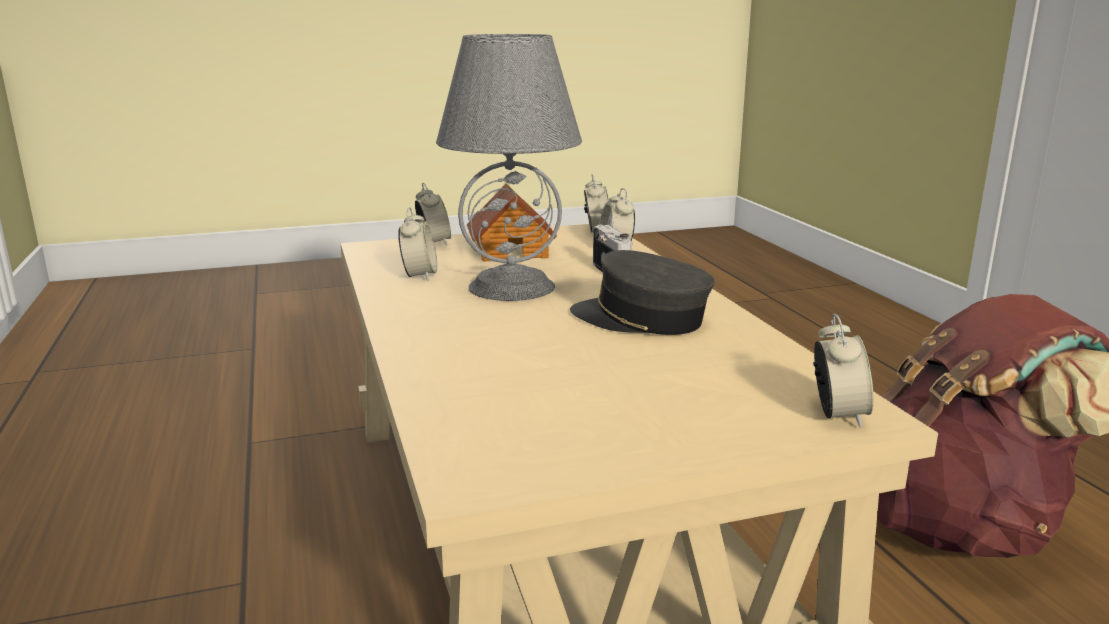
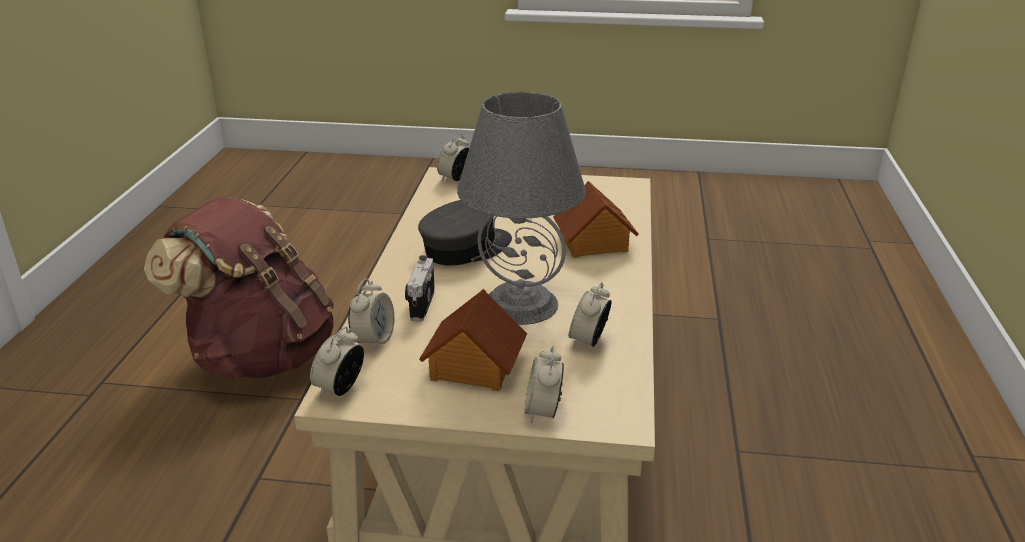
camera: 155 degrees left, 10 degrees up
grey cap [570,250,714,335] -> grey cap turned 90 degrees counterclockwise [418,200,512,266]
none -> toy house [553,181,639,258]

